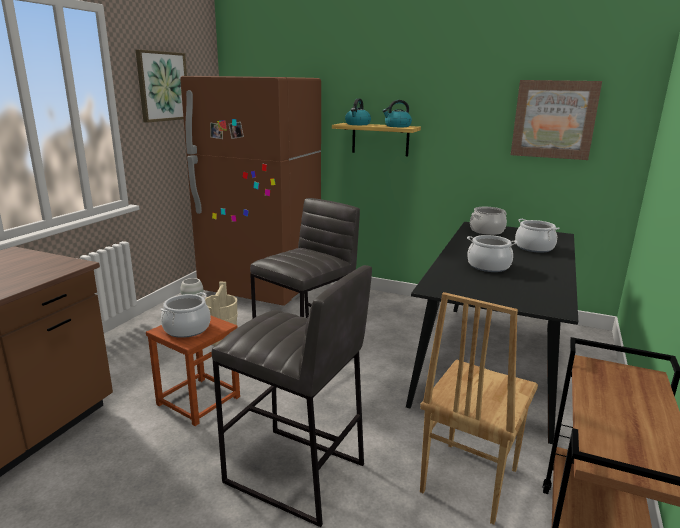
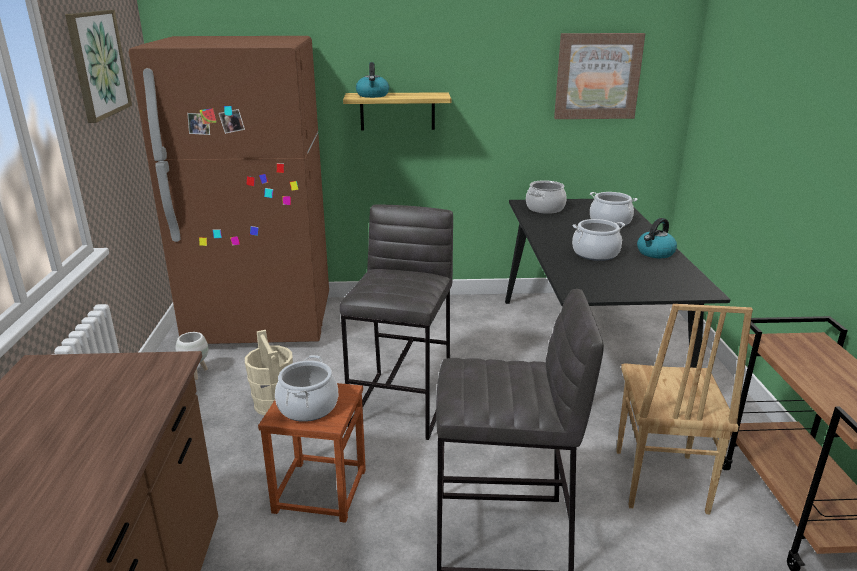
camera: 25 degrees left, 5 degrees up
kettle [383,100,412,127] -> kettle moved to [637,218,677,258]

